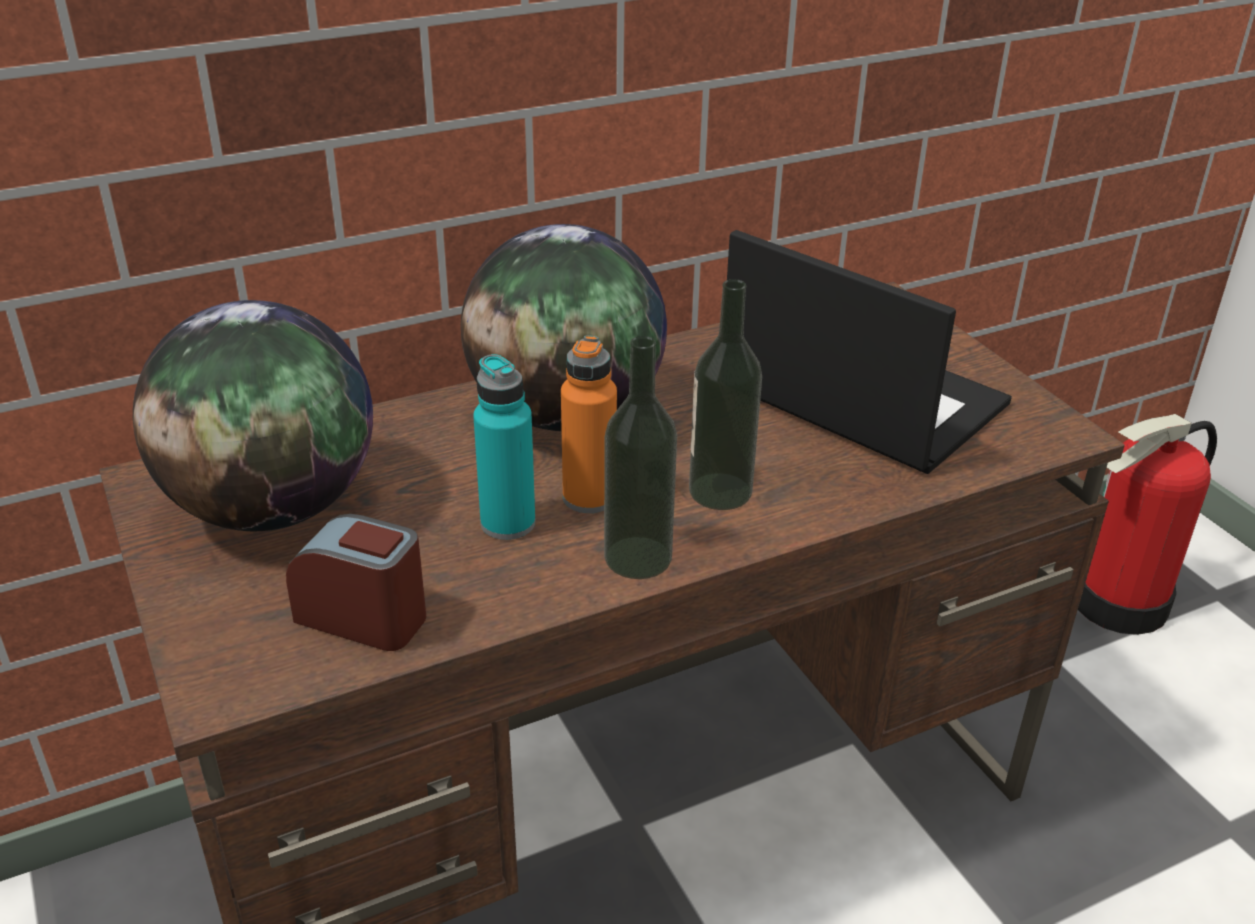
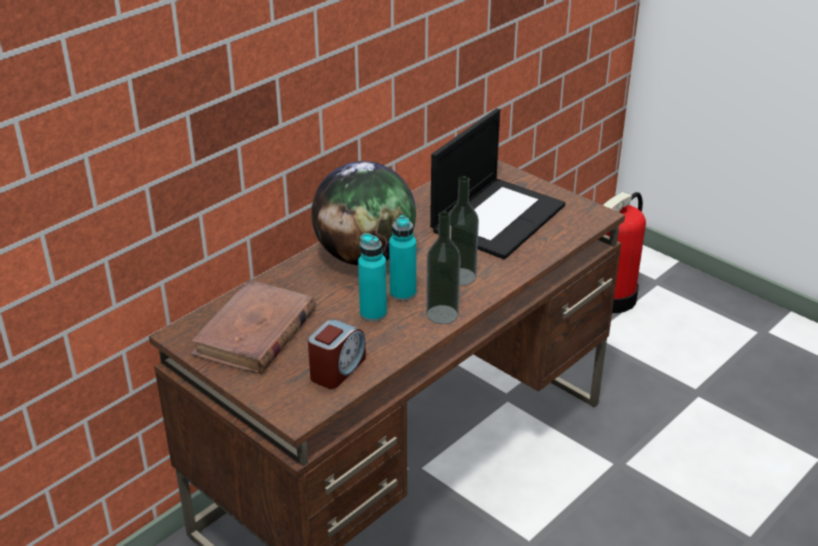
camera: 20 degrees left, 0 degrees up
globe [133,300,373,531] -> brown book [191,280,316,374]
alarm clock [286,514,426,651] -> alarm clock turned 120 degrees clockwise [308,319,366,389]
orange bottle [561,335,617,513] -> turquoise bottle [389,215,416,301]
laptop [727,230,1012,474] -> laptop turned 105 degrees clockwise [430,108,565,259]

